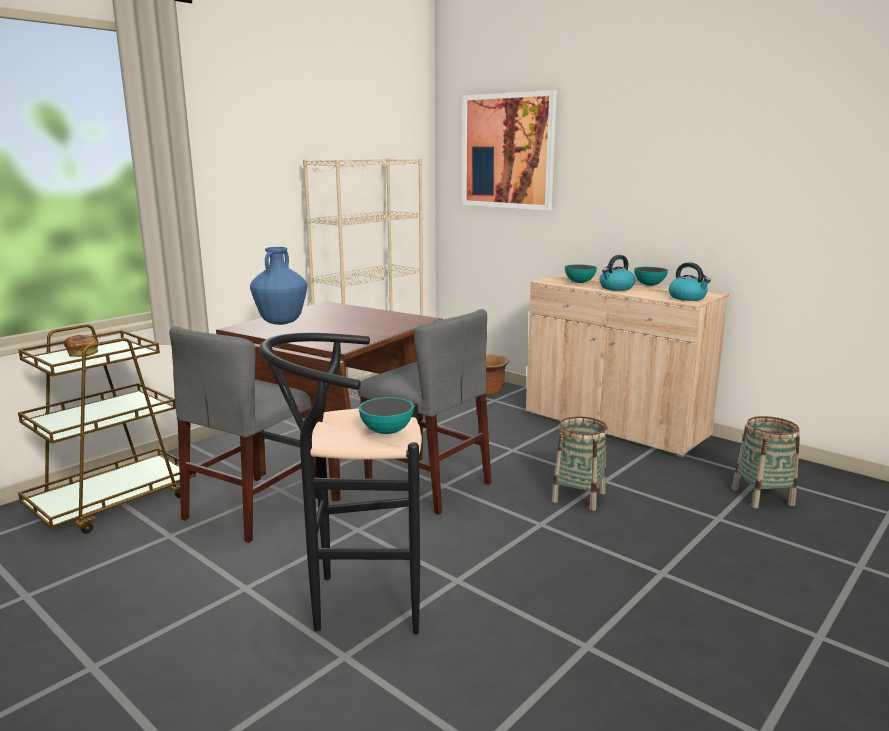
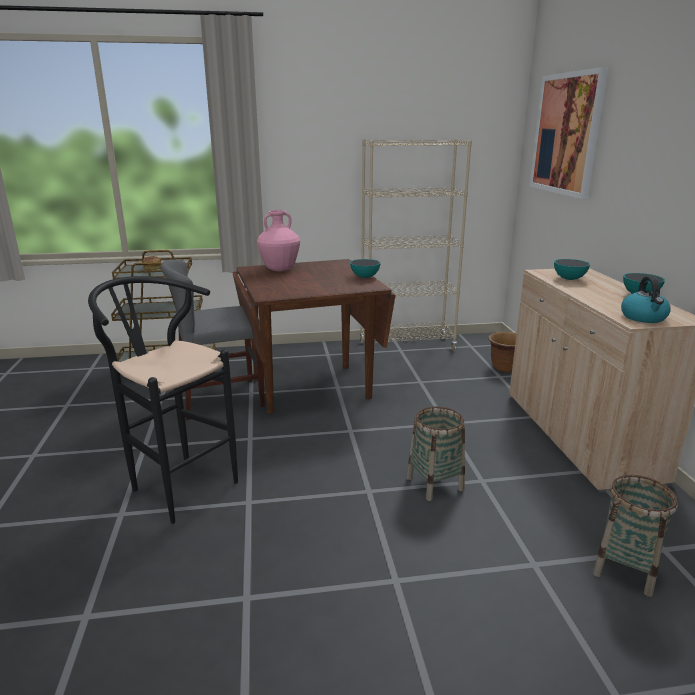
camera: 40 degrees right, 5 degrees up
blue vase [250,247,307,325] -> pink vase [257,210,300,271]
grey chair [358,309,491,515] -> none
bowl [359,397,414,434] -> bowl moved to [350,259,380,278]
kettle [599,255,635,291] -> none

